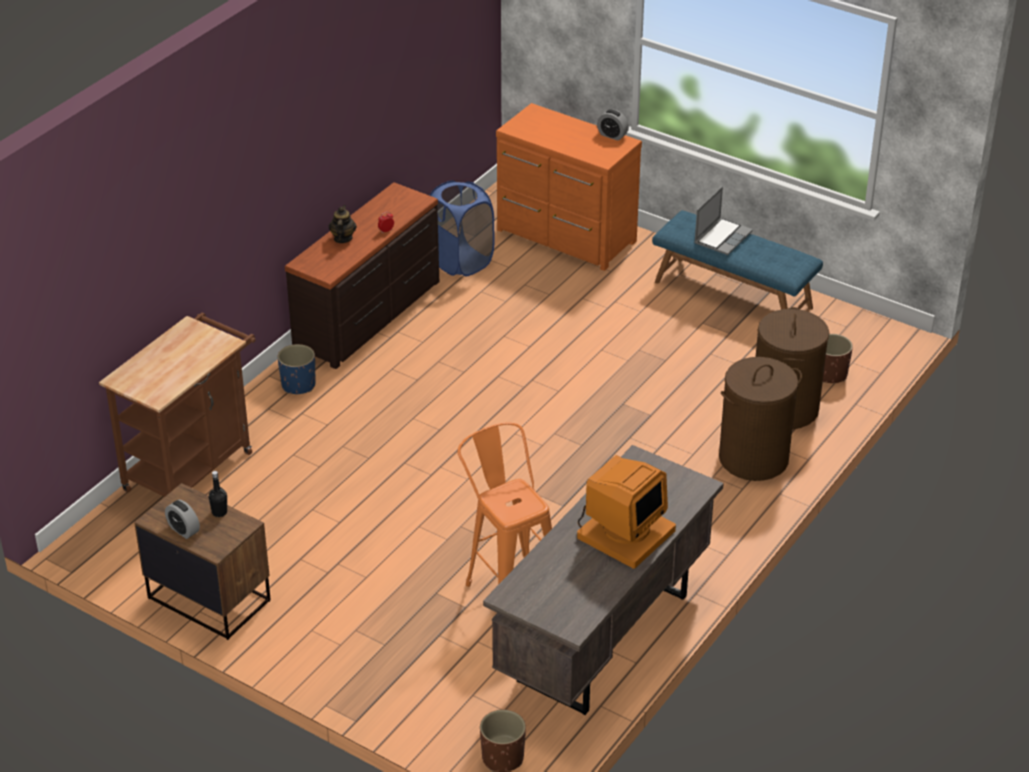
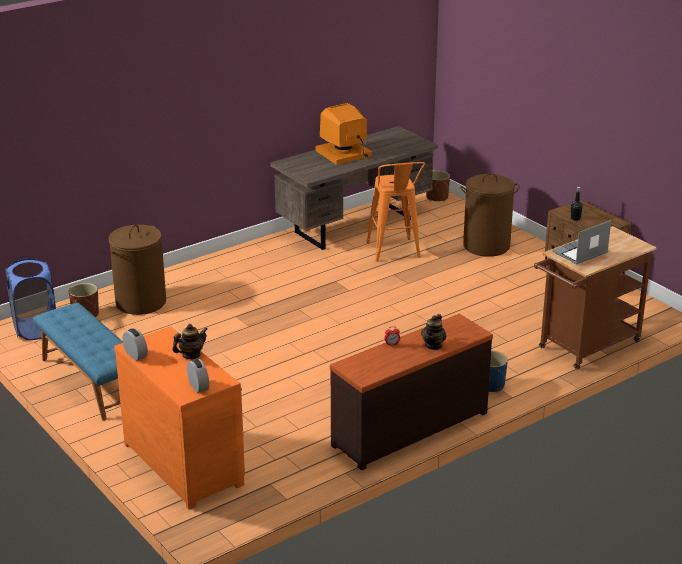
camera: 160 degrees left, 10 degrees down
alarm clock [165,500,200,539] -> alarm clock moved to [187,359,209,393]
blue laundry basket [429,180,494,277] -> blue laundry basket moved to [5,258,56,340]
laptop [694,186,753,255] -> laptop moved to [552,220,611,264]
brown laundry basket [719,357,802,481] -> brown laundry basket moved to [460,173,520,257]
none -> teapot [172,324,208,359]

